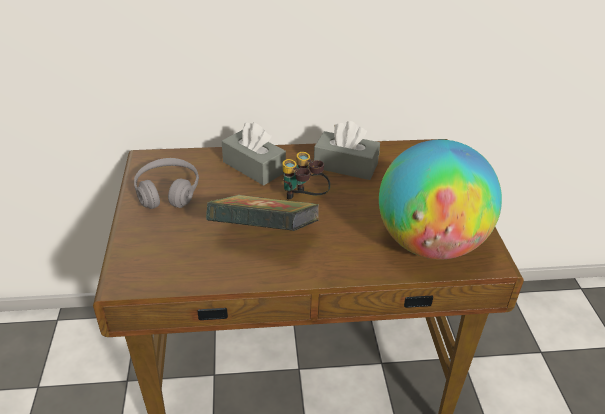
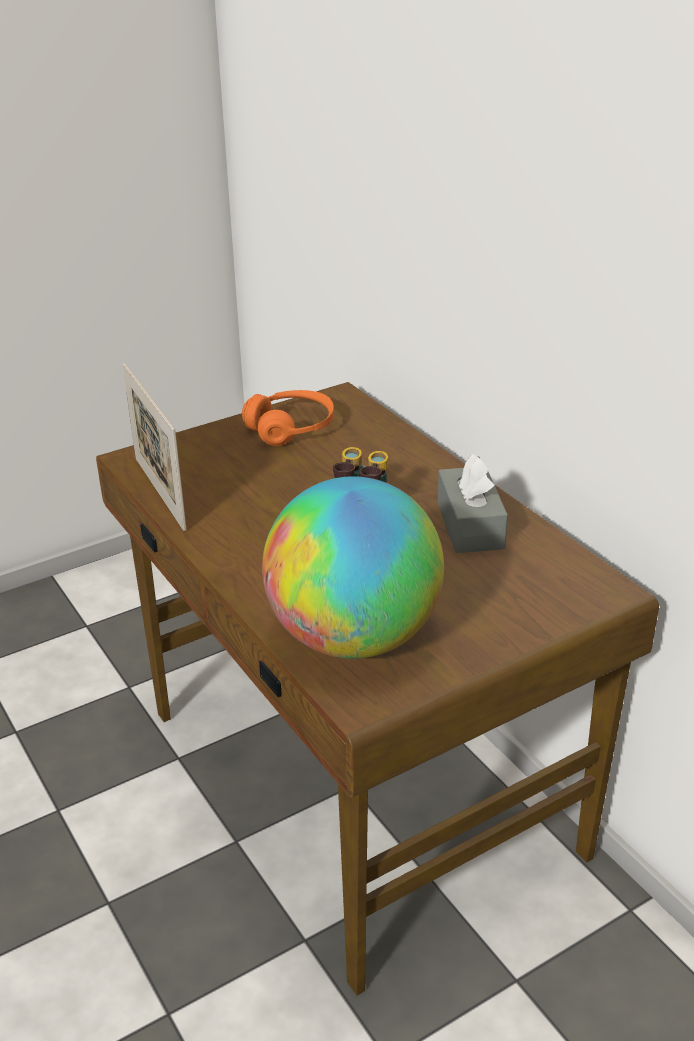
camera: 65 degrees right, 5 degrees down
grey headphones [134,158,199,209] -> orange headphones [242,390,334,446]
book [206,195,319,231] -> none
grey tissue box [222,122,286,186] -> none
none -> picture frame [123,363,187,531]

